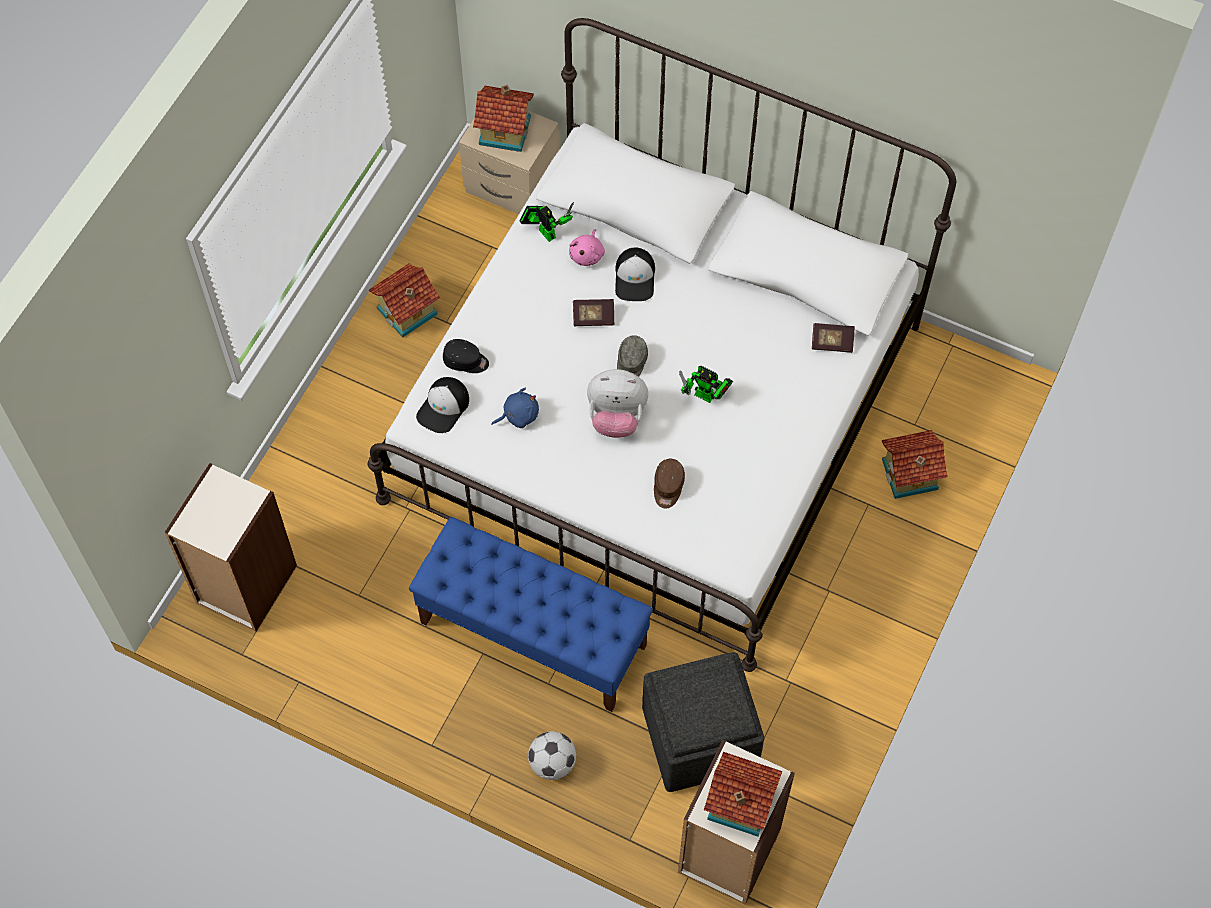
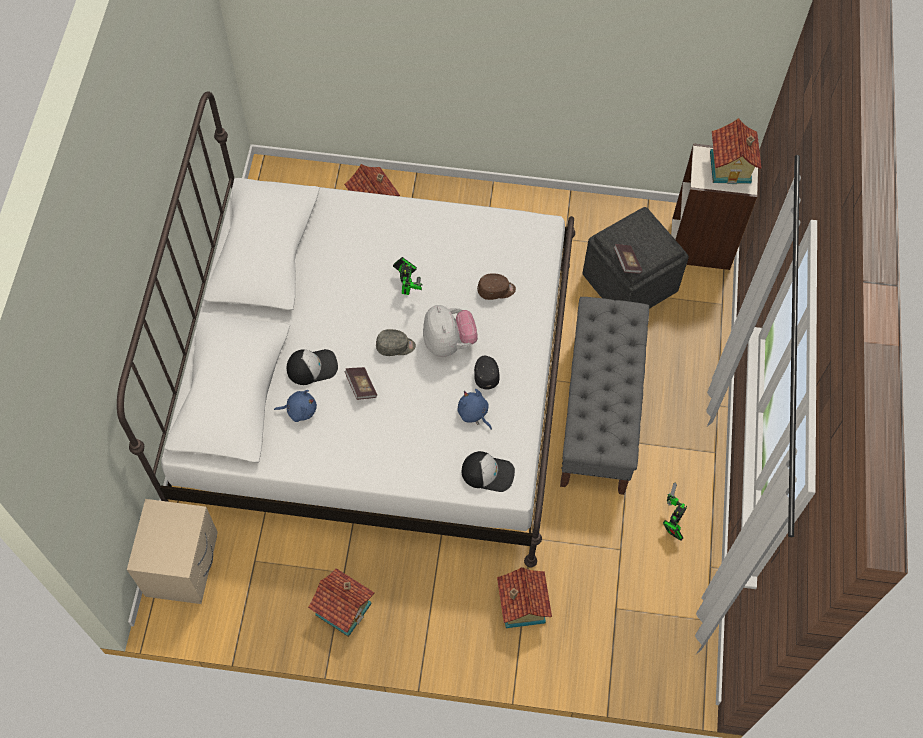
camera: 110 degrees left, 0 degrees up
bookcase [164,463,297,632] -> none
blue bench [409,517,653,712] -> grey bench [560,297,649,495]
black cap [443,339,489,373] -> black cap moved to [474,355,500,389]
toy house [473,85,534,152] -> toy house moved to [497,567,552,628]
toy robot [519,202,574,242] -> toy robot moved to [663,482,687,541]
football [528,731,576,780] -> none
pink plush toy [569,229,605,266] -> blue plush toy [274,390,317,422]
book [812,323,855,353] -> book moved to [614,244,642,273]

